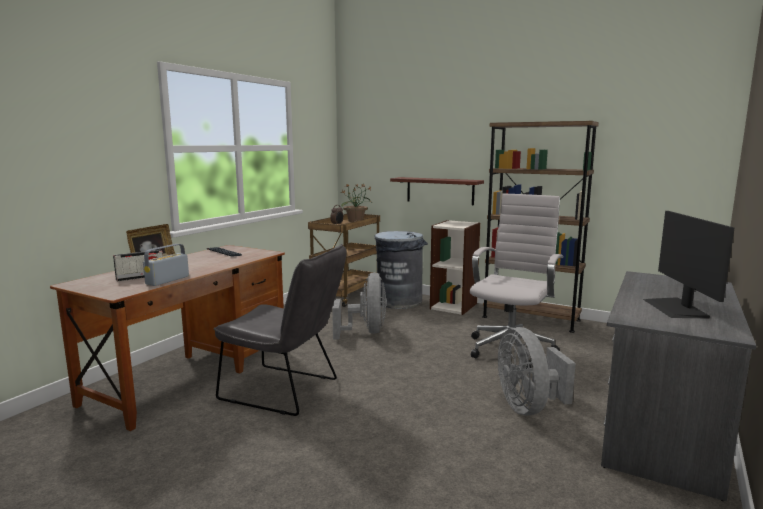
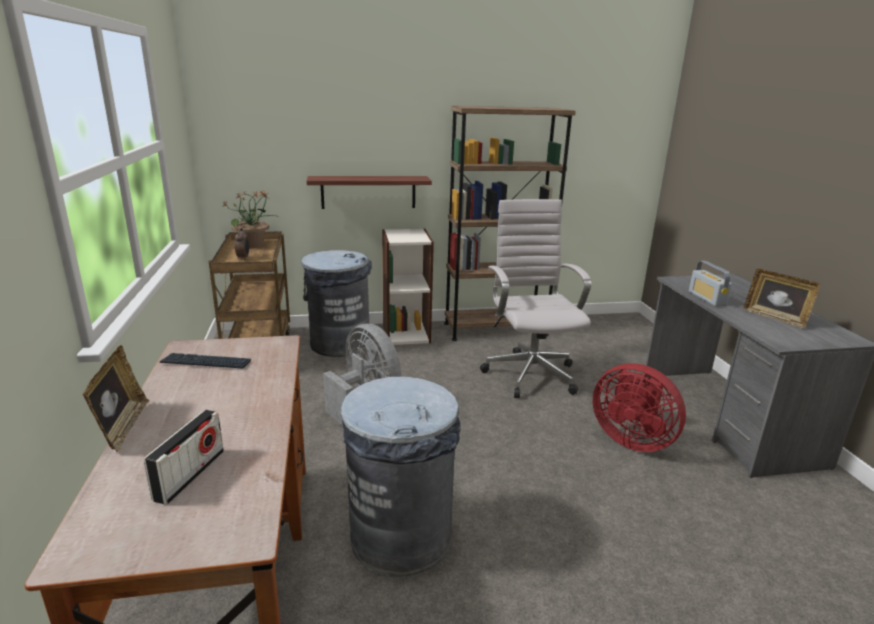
camera: 40 degrees left, 10 degrees up
radio [143,244,189,286] -> radio moved to [689,261,732,306]
grey chair [214,244,347,416] -> grey trash can [341,376,460,577]
grey fan [498,327,576,416] -> red fan [592,363,686,452]
monitor [643,211,734,318] -> picture frame [744,269,820,328]

